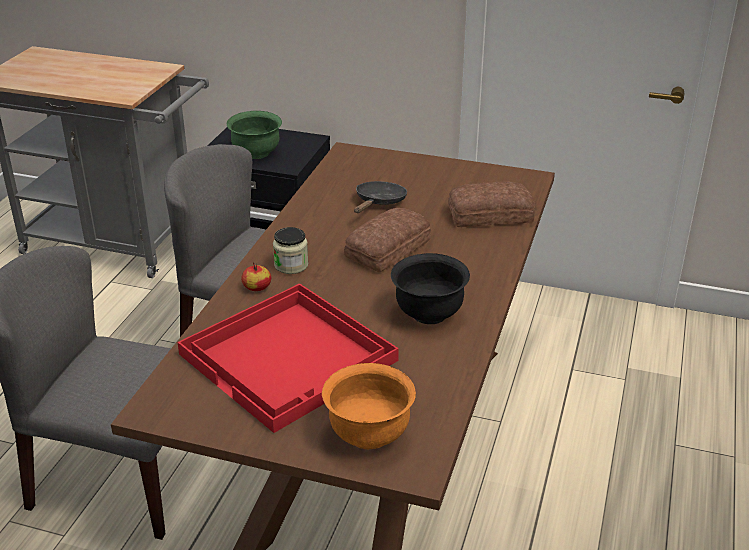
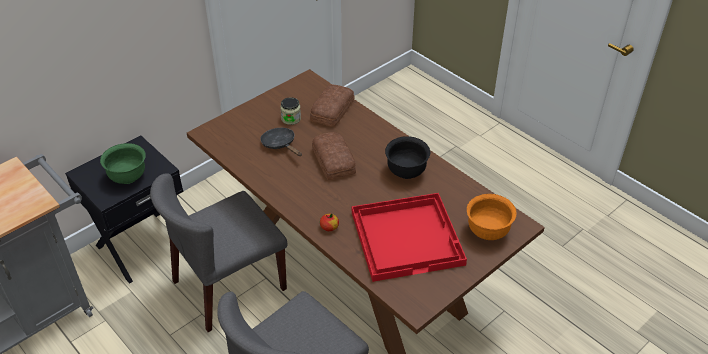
camera: 60 degrees left, 10 degrees up
jar [273,227,308,274] -> jar moved to [280,97,301,125]

